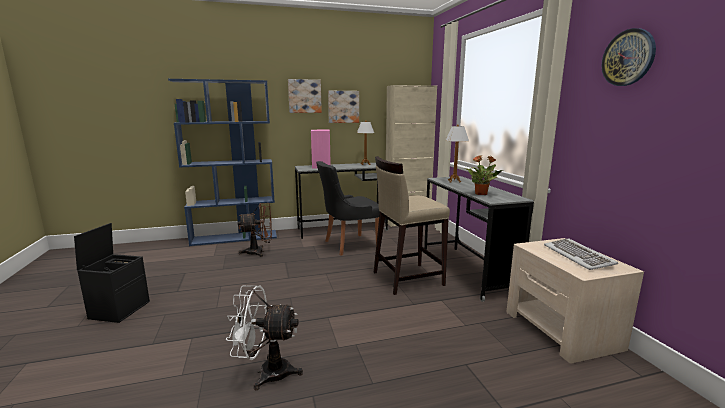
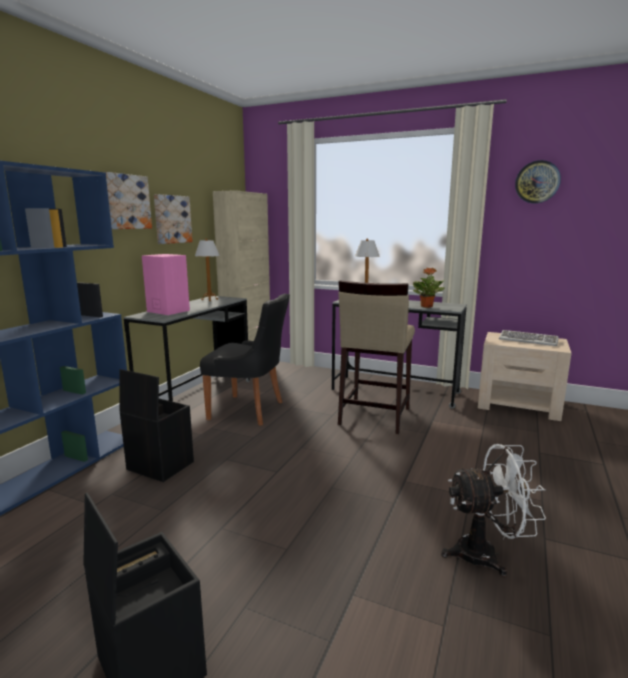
camera: 50 degrees left, 0 degrees up
white fan [226,285,303,390] -> white fan turned 135 degrees counterclockwise [441,444,546,577]
brown fan [237,203,272,257] -> black storage box [120,369,194,482]
black chair [316,161,380,256] -> black chair turned 90 degrees counterclockwise [200,294,290,426]

